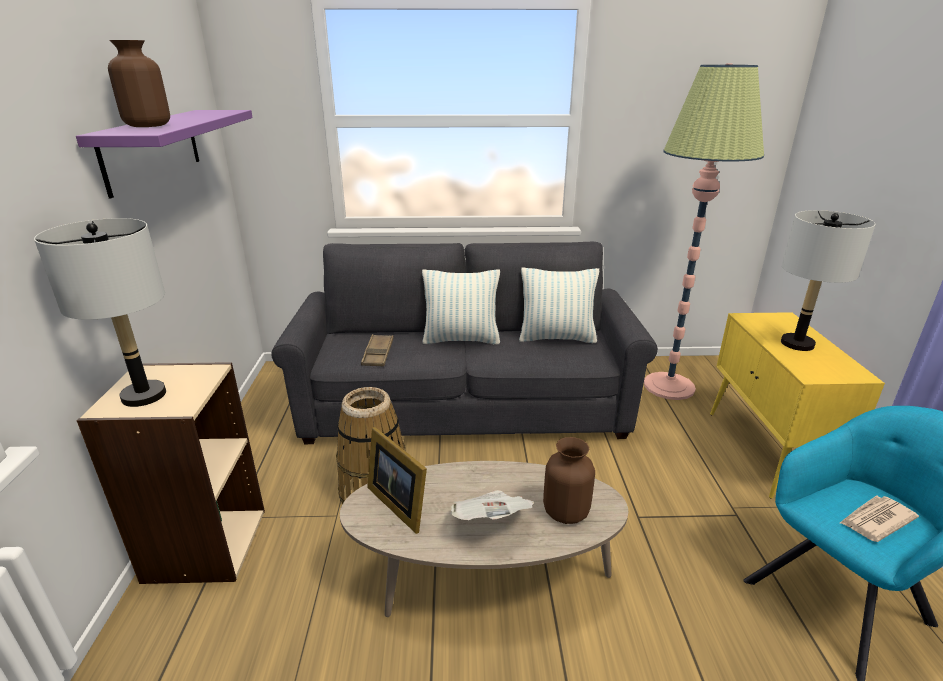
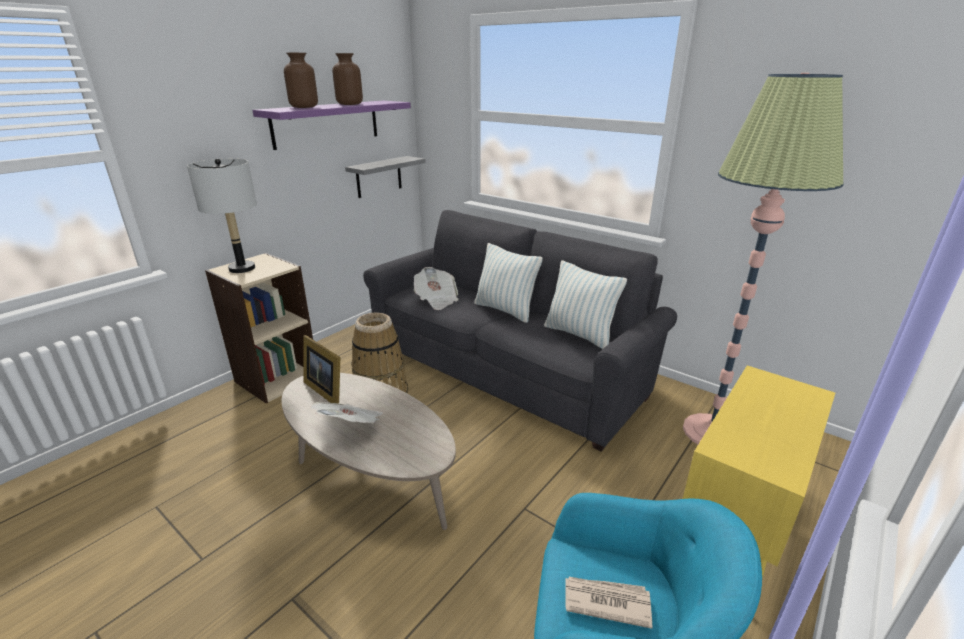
camera: 40 degrees right, 0 degrees up
brown tray [361,334,394,367] -> newspaper [414,267,459,310]
picture frame [367,427,427,534] -> picture frame turned 45 degrees counterclockwise [303,335,340,403]
brown vase [543,437,595,524] -> brown vase moved to [332,53,363,105]
grey table lamp [781,210,876,351] -> none
none -> grey shelf [345,156,426,198]

